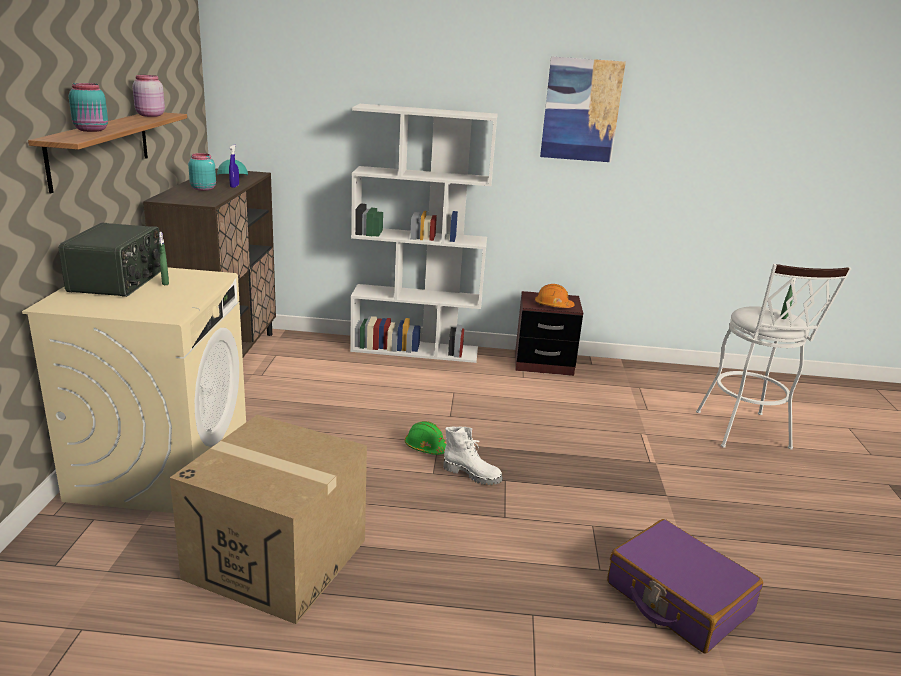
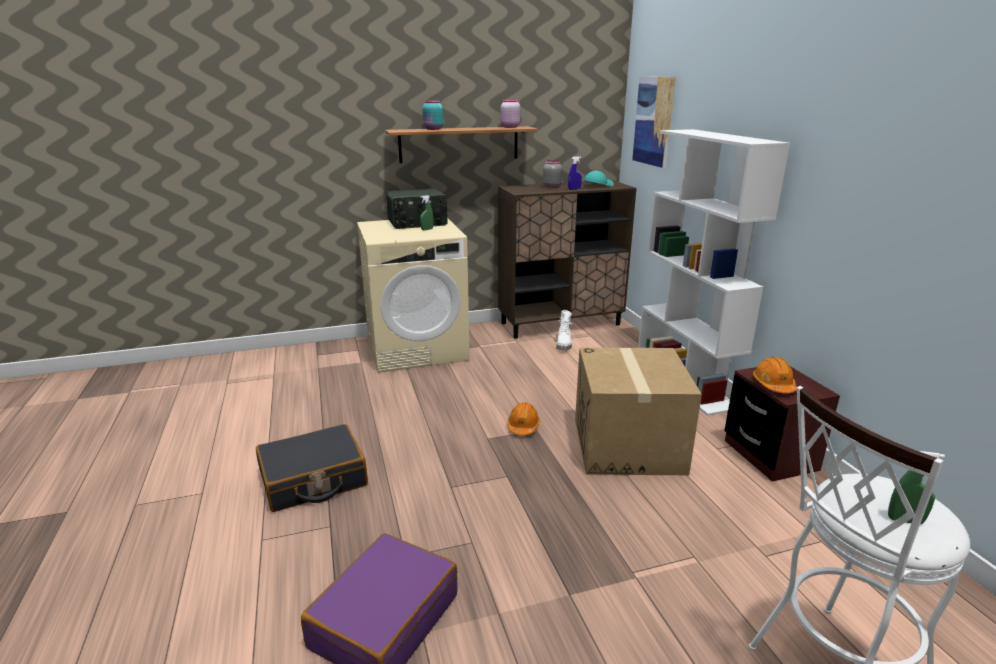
camera: 70 degrees right, 0 degrees up
cardboard box [170,414,367,624] -> cardboard box moved to [575,347,702,475]
turquoise jar [188,153,216,191] -> grey jar [543,160,562,188]
green hard hat [405,421,447,455] -> orange hard hat [507,402,540,435]
white boot [443,427,503,485] -> white boot moved to [556,310,573,350]
picture [540,56,626,162] -> picture moved to [632,77,676,168]
none -> black suitcase [256,424,368,512]

